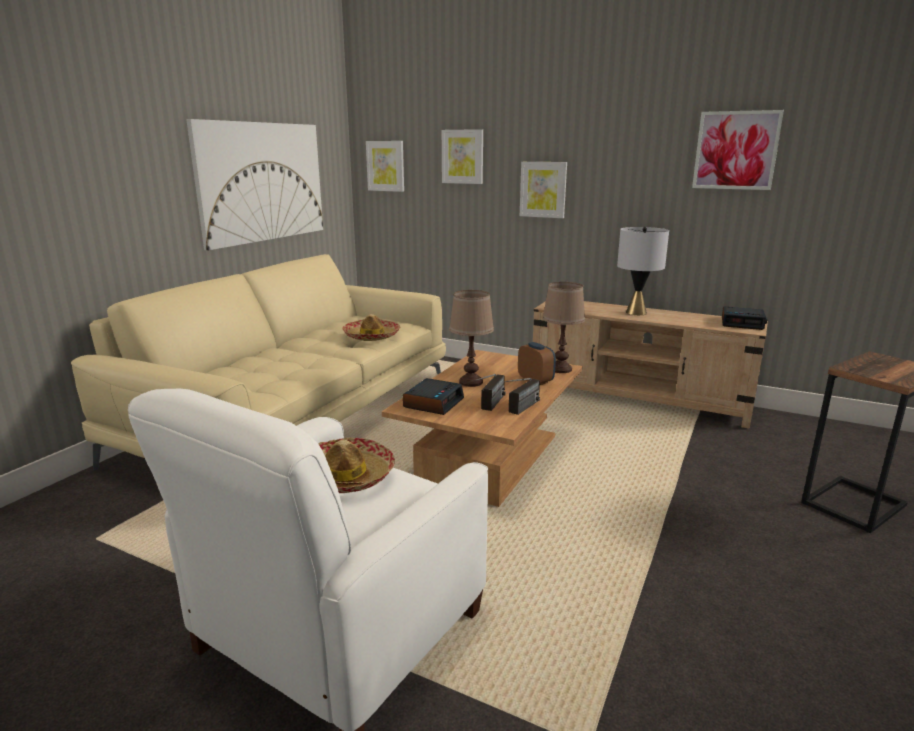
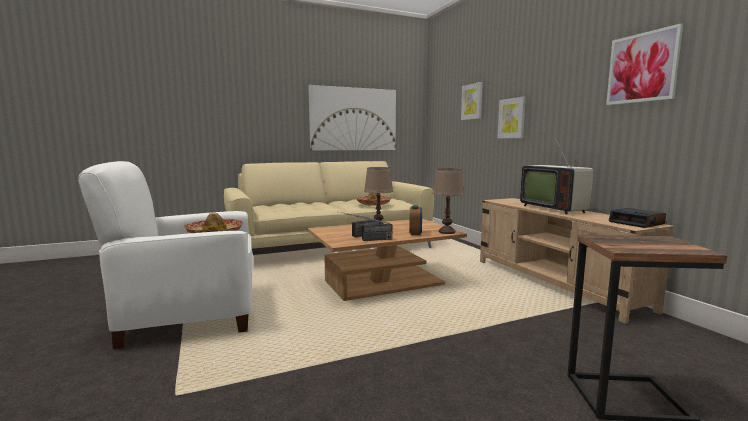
camera: 40 degrees right, 10 degrees down
picture [366,141,404,192] -> none
alarm clock [403,378,464,415] -> none
grey table lamp [617,227,669,315] -> television [520,133,593,215]

